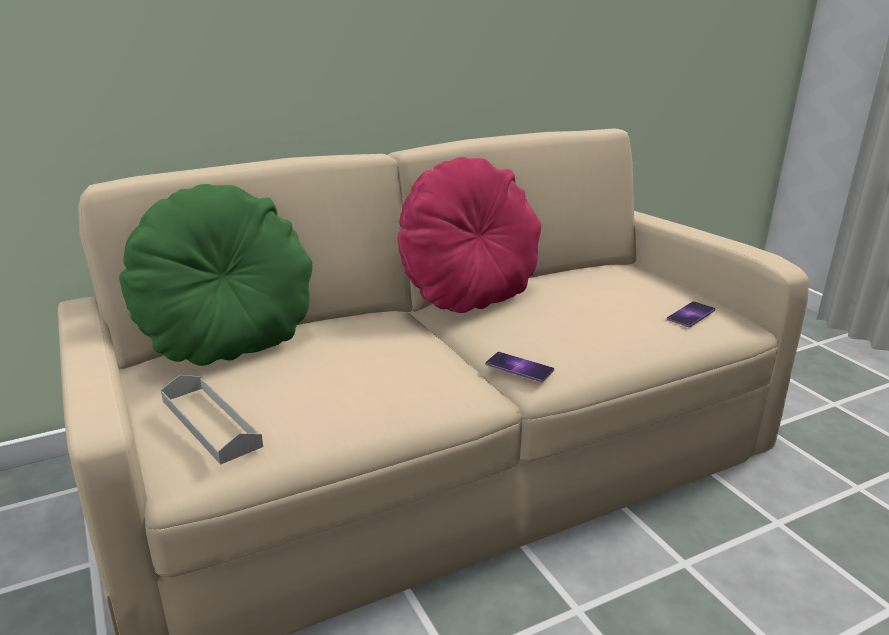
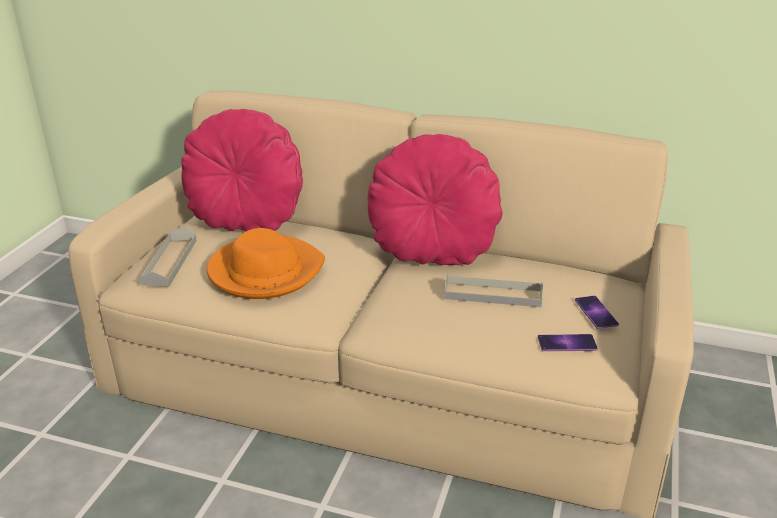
camera: 45 degrees right, 5 degrees up
green pillow [119,184,312,366] -> pink pillow [181,109,303,231]
phone [485,352,554,382] -> phone moved to [575,296,619,329]
none -> orange hat [207,228,325,299]
none -> grey tray [444,275,543,307]

